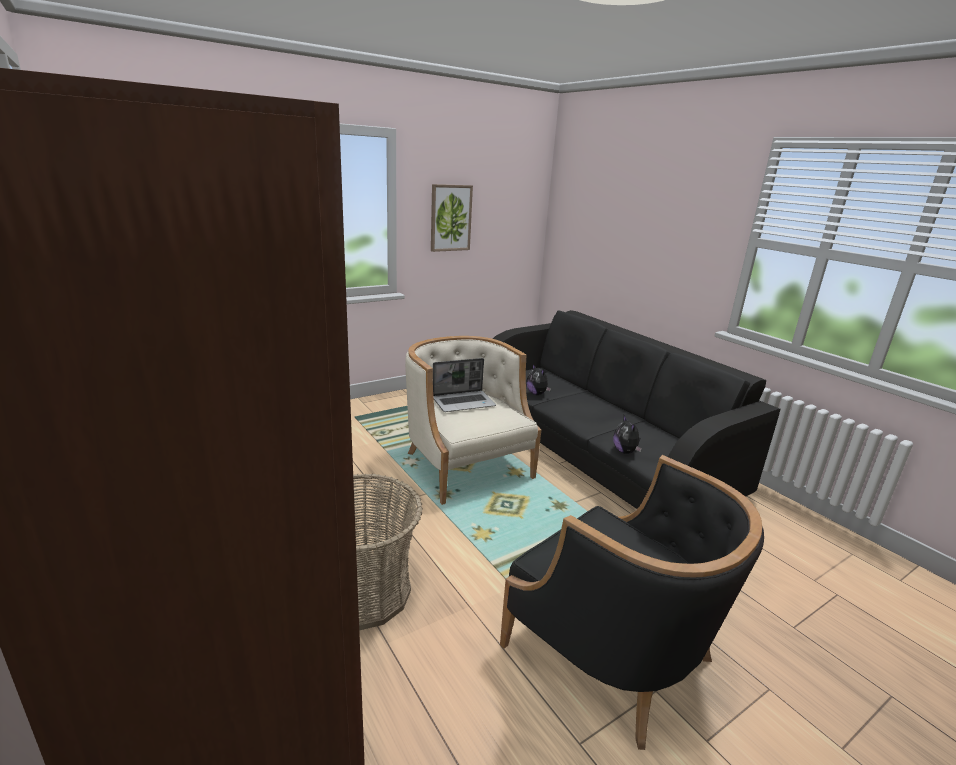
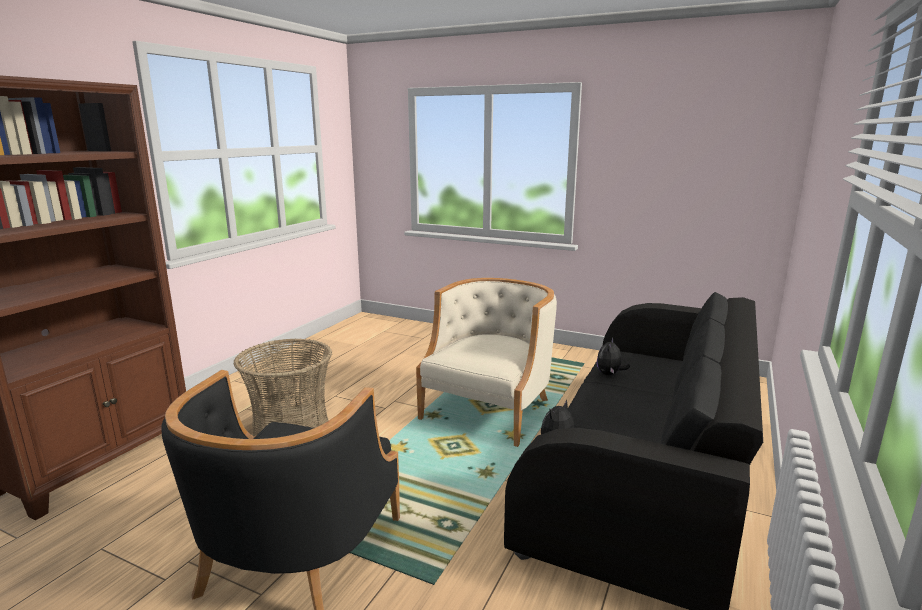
camera: 60 degrees right, 5 degrees down
picture [431,184,473,252] -> none
laptop [433,358,496,412] -> none

